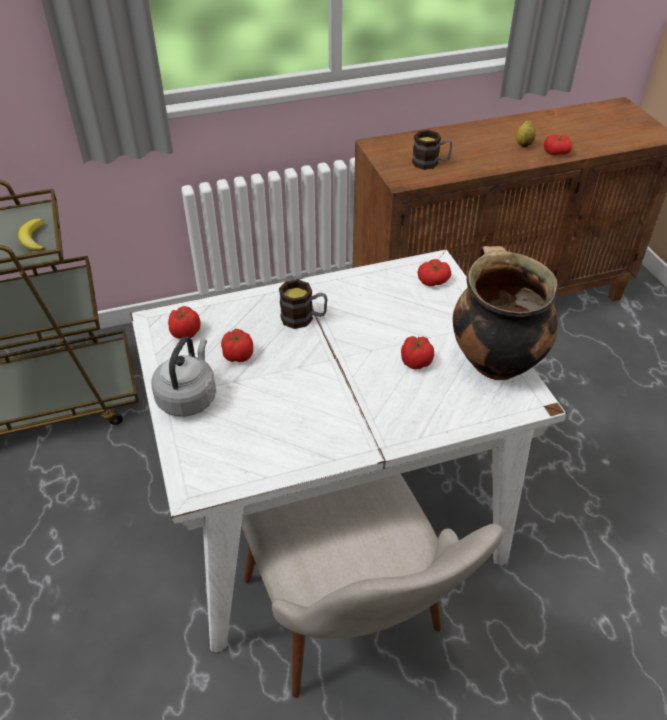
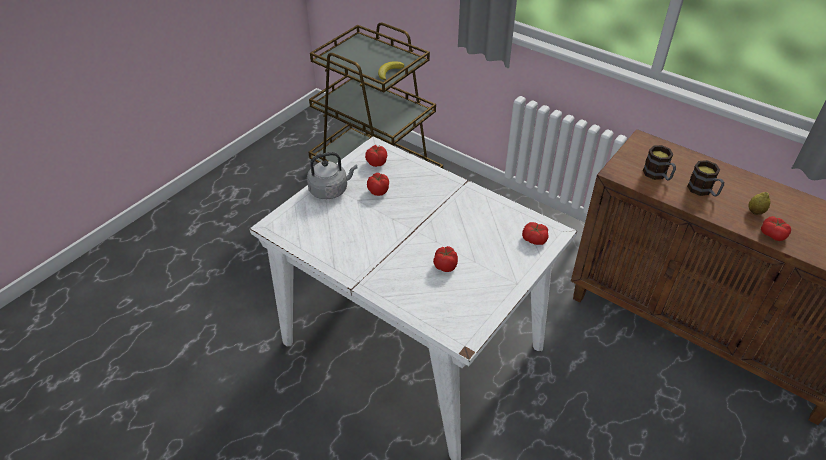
camera: 55 degrees right, 0 degrees up
beige chair [241,474,504,698] -> none
mug [279,279,328,329] -> mug moved to [687,160,724,196]
cooking pot [453,246,558,380] -> none

